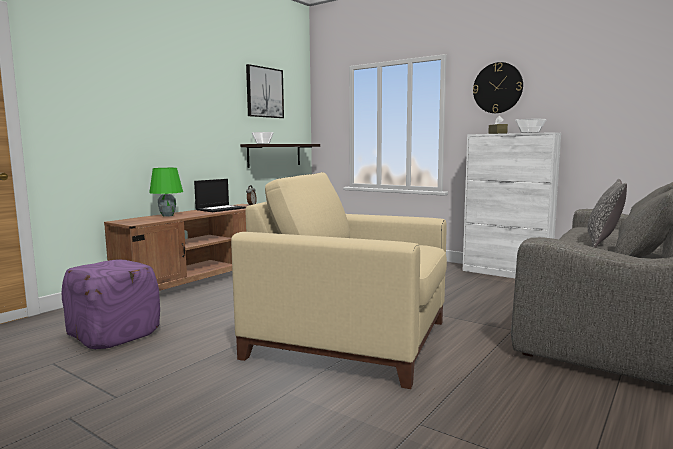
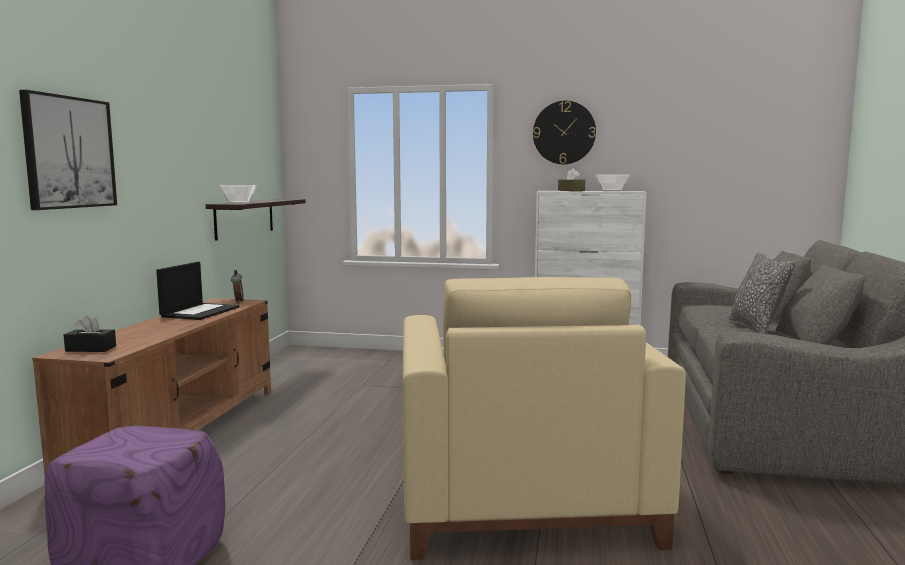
camera: 25 degrees left, 0 degrees up
green table lamp [149,168,183,217] -> none
beige armchair [231,172,447,389] -> beige armchair turned 90 degrees counterclockwise [403,277,686,560]
picture [246,64,284,118] -> picture moved to [19,90,117,210]
none -> black tissue box [64,315,116,352]

